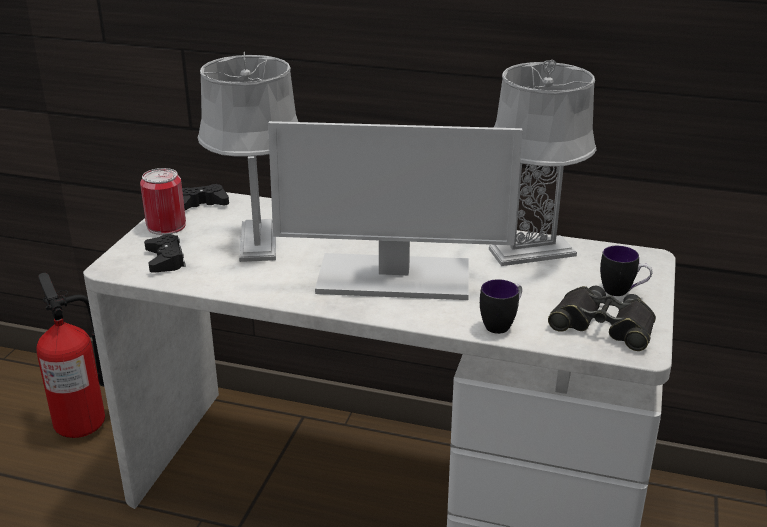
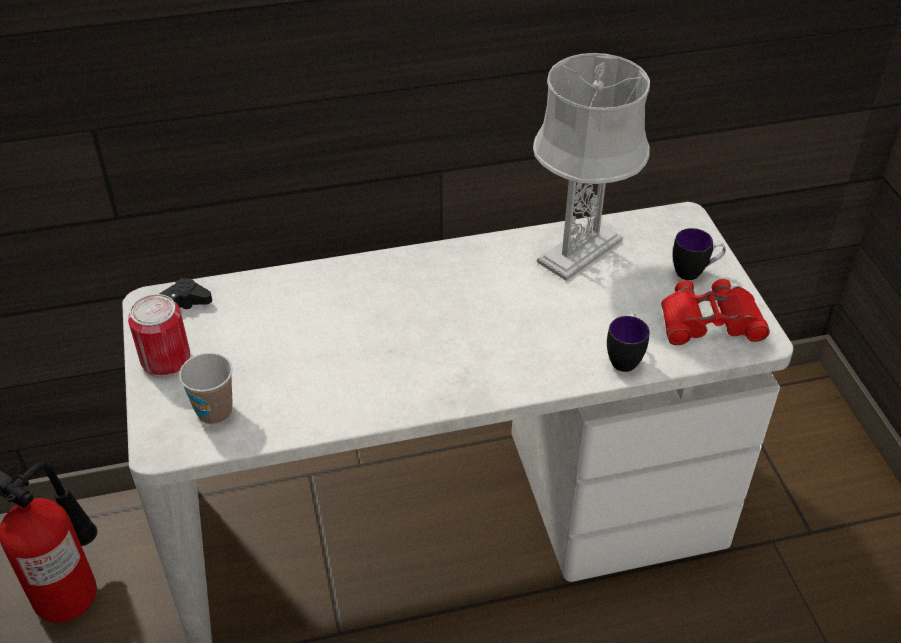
camera: 30 degrees left, 15 degrees up
black game controller [144,234,186,273] -> cup [179,353,233,424]
grey table lamp [198,52,298,262] -> none
monitor [268,121,522,300] -> none
black binoculars [548,286,656,351] -> red binoculars [661,279,770,345]

